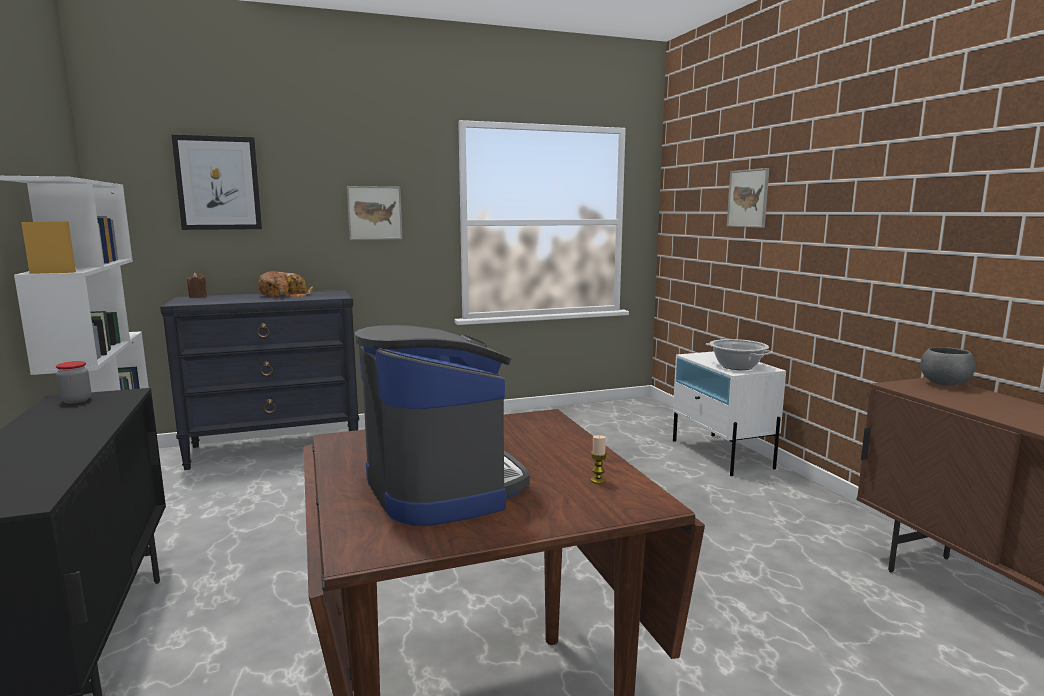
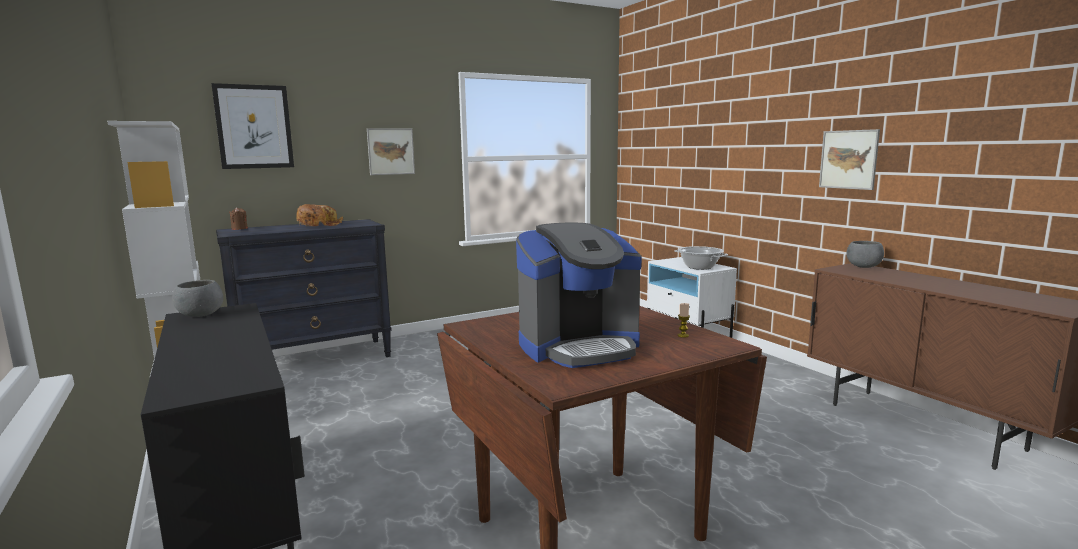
camera: 10 degrees left, 0 degrees up
jar [56,361,91,403] -> grey bowl [172,280,223,317]
coffee machine [355,325,530,526] -> coffee machine turned 105 degrees clockwise [516,223,642,368]
picture [727,168,769,228] -> picture moved to [819,129,880,190]

